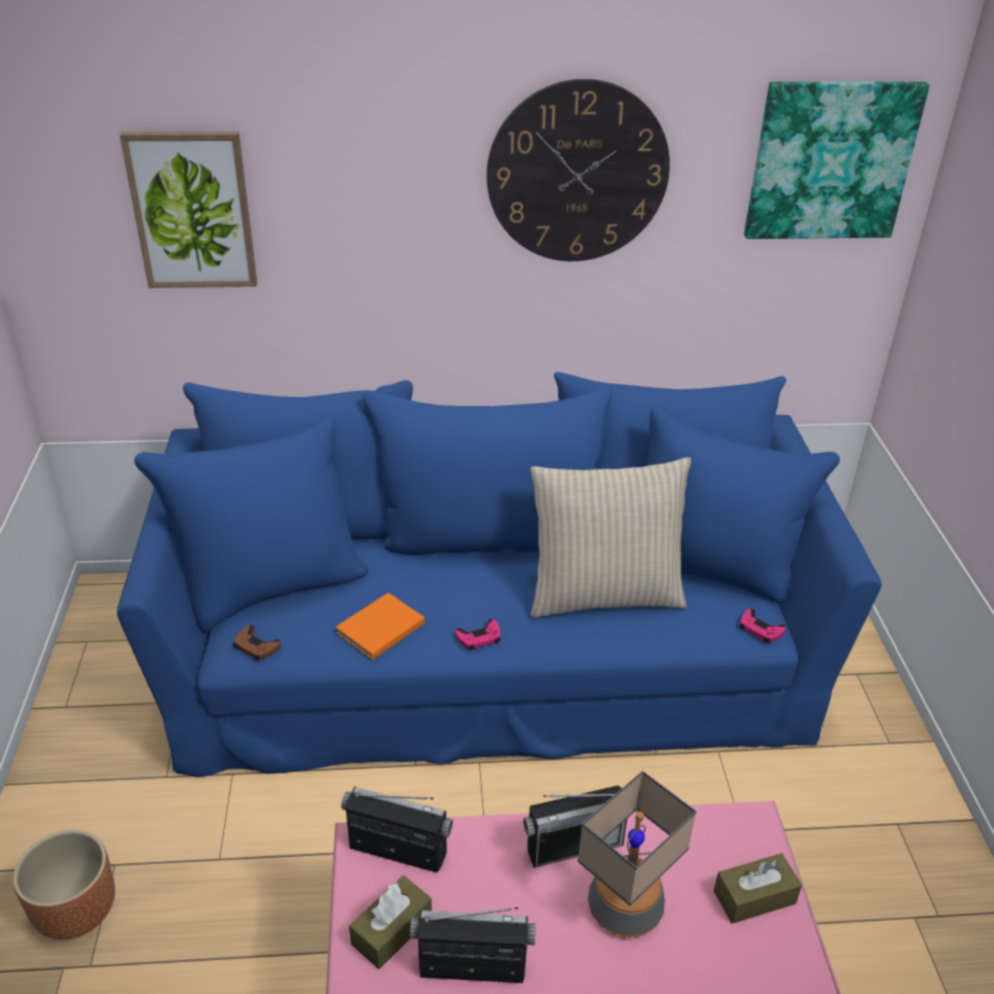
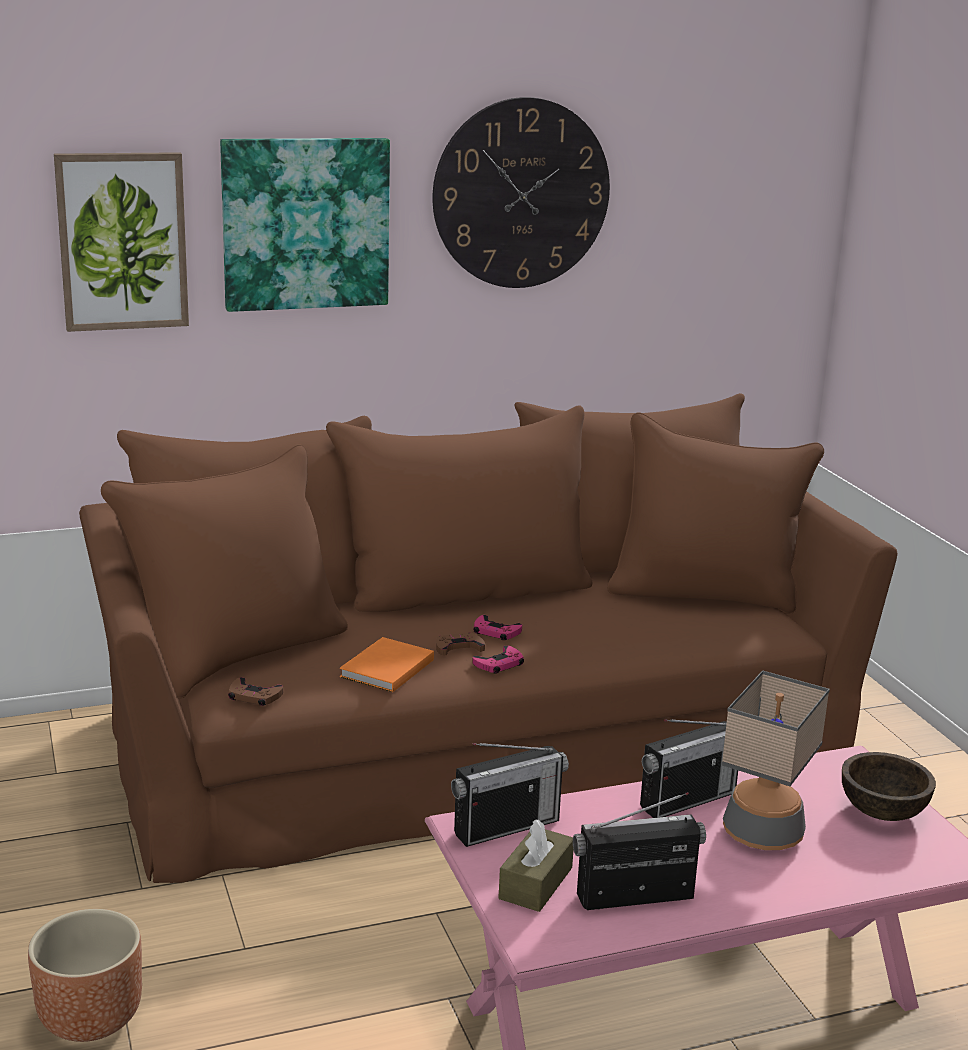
camera: 15 degrees left, 15 degrees down
blue sofa [117,372,882,777] -> brown sofa [79,393,898,883]
radio [341,787,453,873] -> radio turned 150 degrees clockwise [451,743,569,847]
beige pillow [531,457,691,618] -> none
brown tissue box [714,853,802,924] -> brown bowl [842,752,936,821]
pink game controller [739,608,786,642] -> pink game controller moved to [473,615,522,640]
picture [744,82,929,239] -> picture moved to [220,138,390,312]
none -> brown game controller [436,633,485,655]

